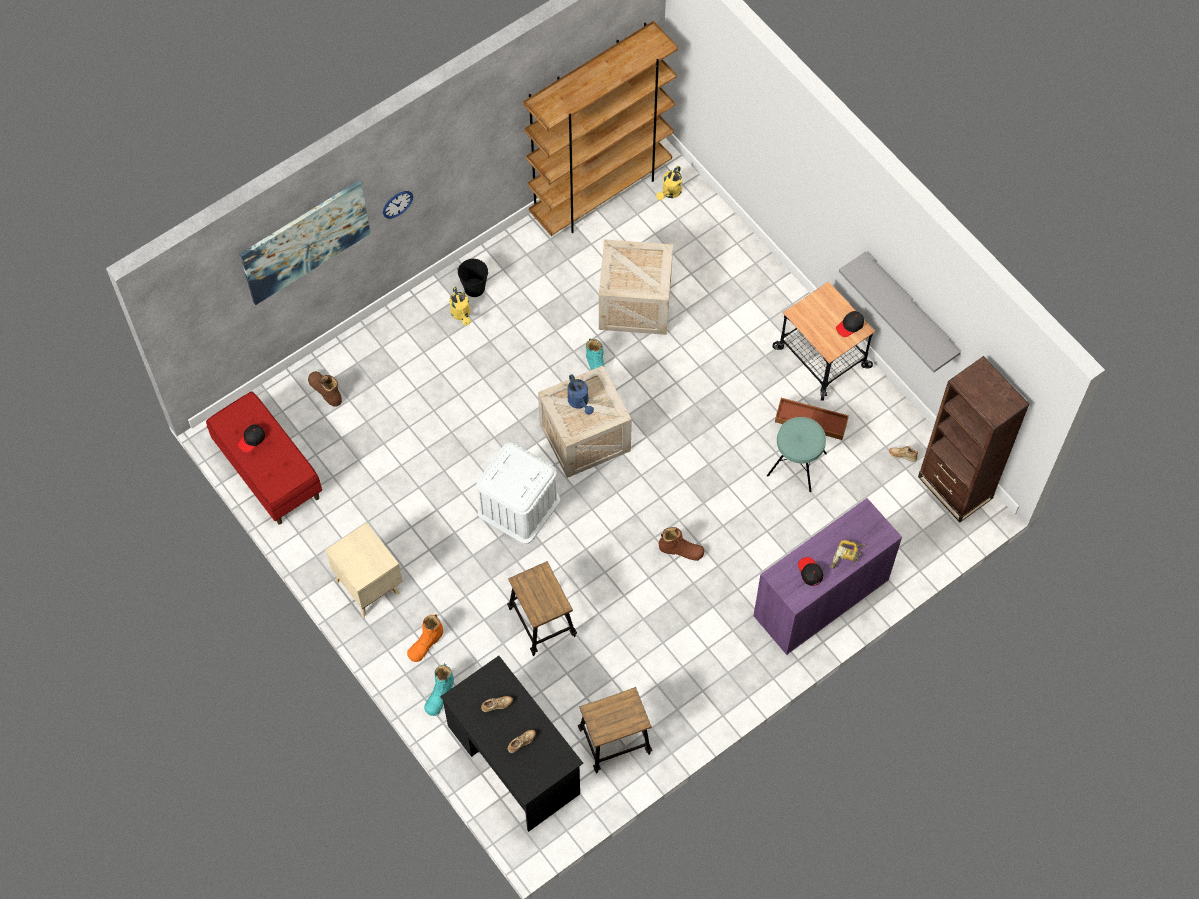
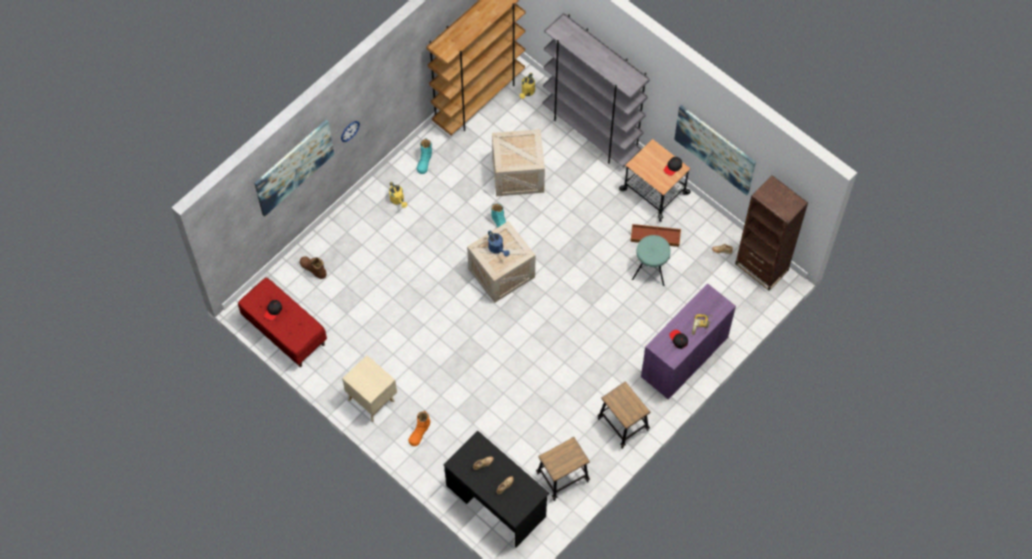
camera: 10 degrees left, 0 degrees up
turquoise boot [424,664,454,716] -> turquoise boot moved to [417,138,432,174]
black bucket [457,259,488,297] -> none
white storage box [477,443,560,544] -> none
stool [507,561,577,656] -> stool moved to [597,381,650,449]
brown boot [659,527,704,561] -> none
grey shelf [839,252,961,373] -> picture [674,105,756,195]
none -> grey bookcase [543,12,650,168]

